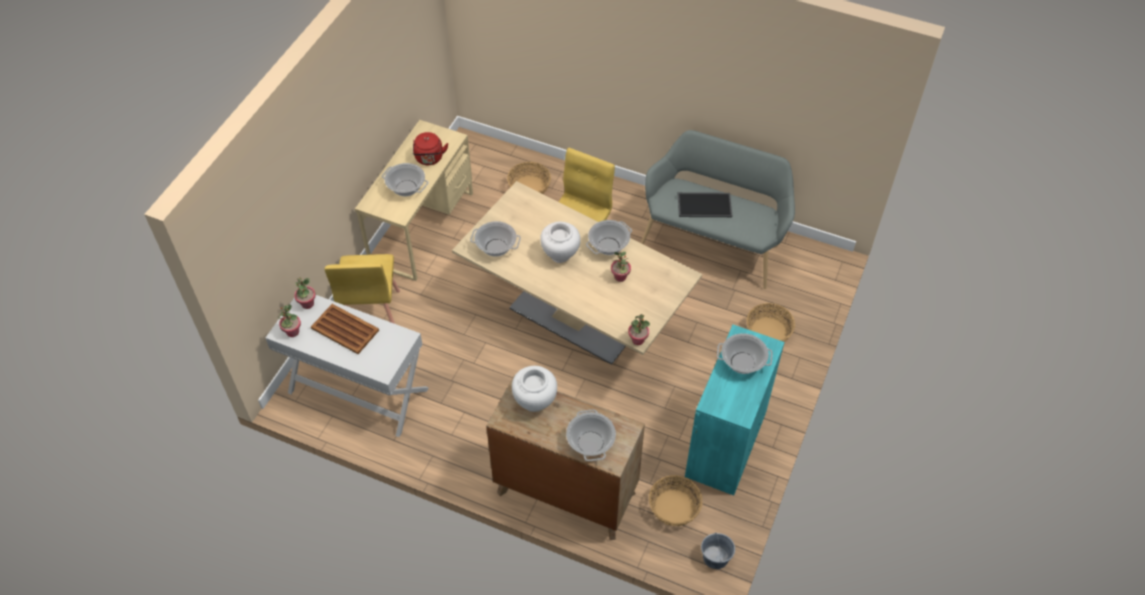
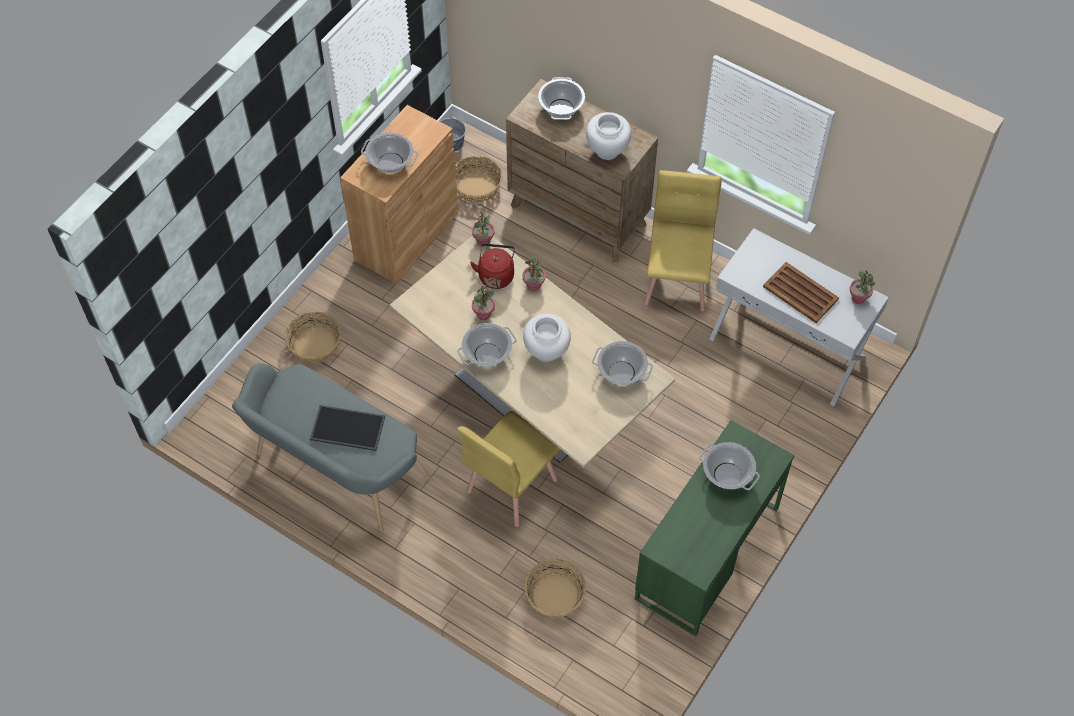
camera: 170 degrees left, 5 degrees up
potted plant [294,277,316,309] -> potted plant moved to [522,257,546,291]
yellow chair [325,254,400,324] -> yellow chair moved to [644,170,722,311]
beige desk [355,120,473,281] -> green desk [635,420,795,636]
red kettle [413,132,448,165] -> red kettle moved to [470,244,515,289]
turquoise cabinet [685,325,785,495] -> brown cabinet [340,105,458,284]

